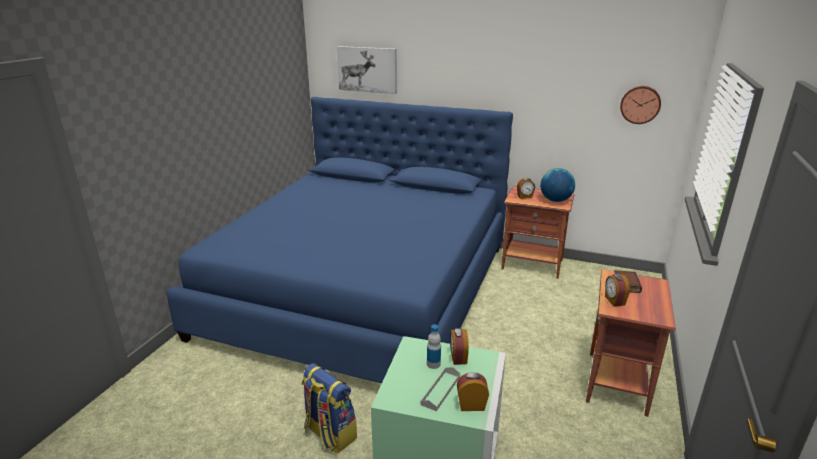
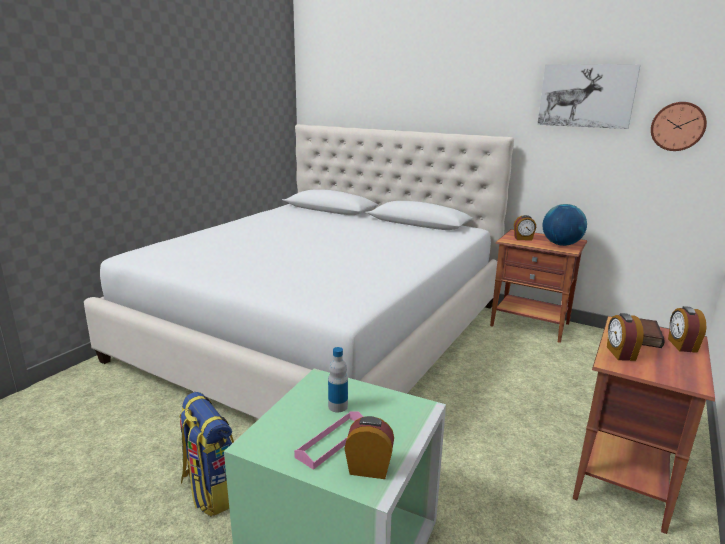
camera: 10 degrees right, 5 degrees down
blue bed [166,97,513,383] -> white bed [84,124,514,419]
picture [337,46,397,94] -> picture moved to [537,64,641,129]
grey tray [421,367,460,411] -> pink tray [294,411,364,470]
alarm clock [450,328,469,365] -> alarm clock moved to [668,306,706,353]

